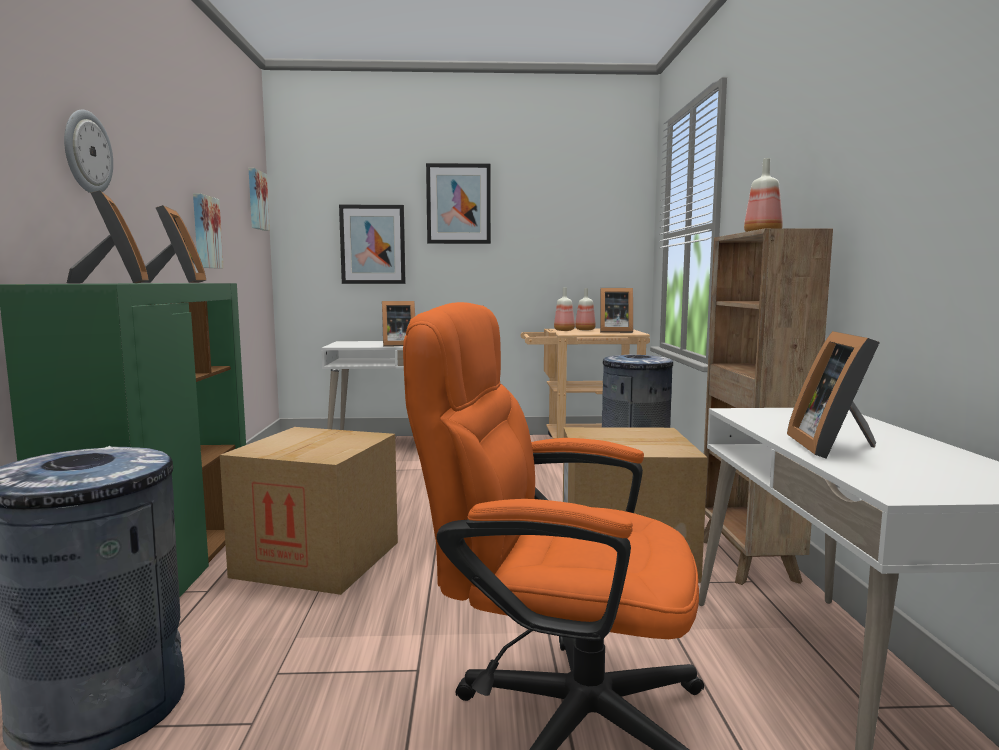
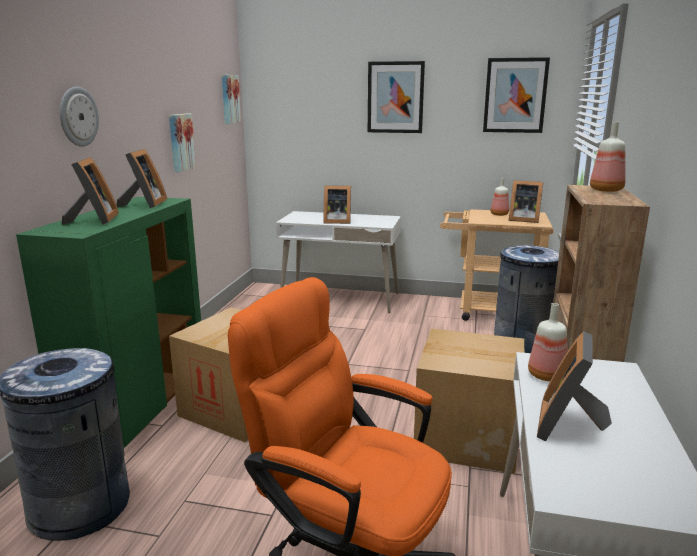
camera: 15 degrees right, 10 degrees up
picture [339,205,406,284] -> picture moved to [483,57,550,133]
bottle [554,287,575,331] -> bottle moved to [528,303,568,381]

